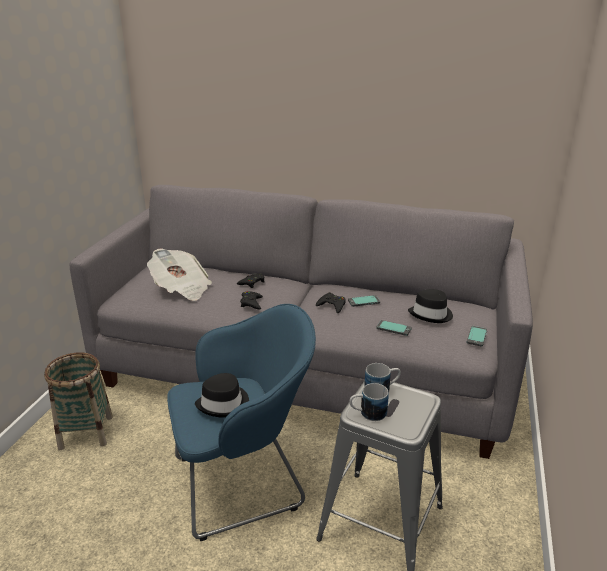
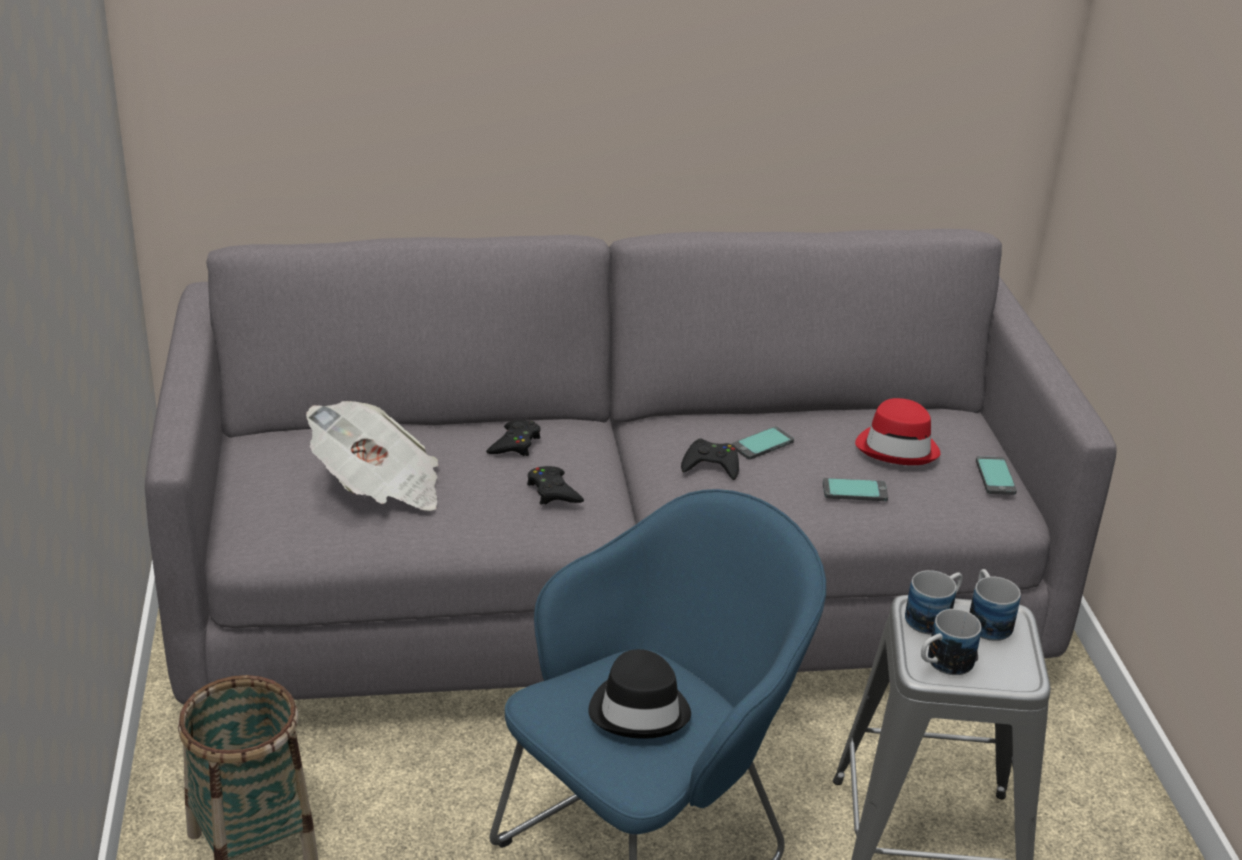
camera: 25 degrees left, 5 degrees up
black hat [408,289,453,323] -> red hat [855,398,940,465]
none -> mug [969,569,1021,641]

